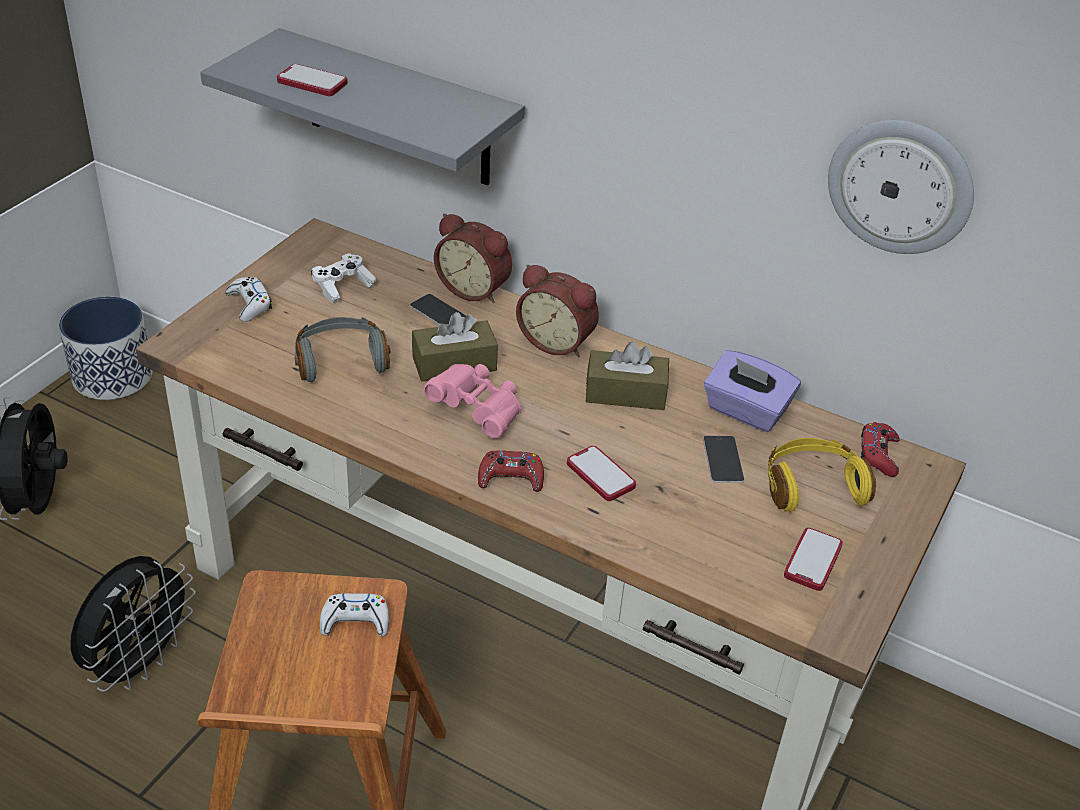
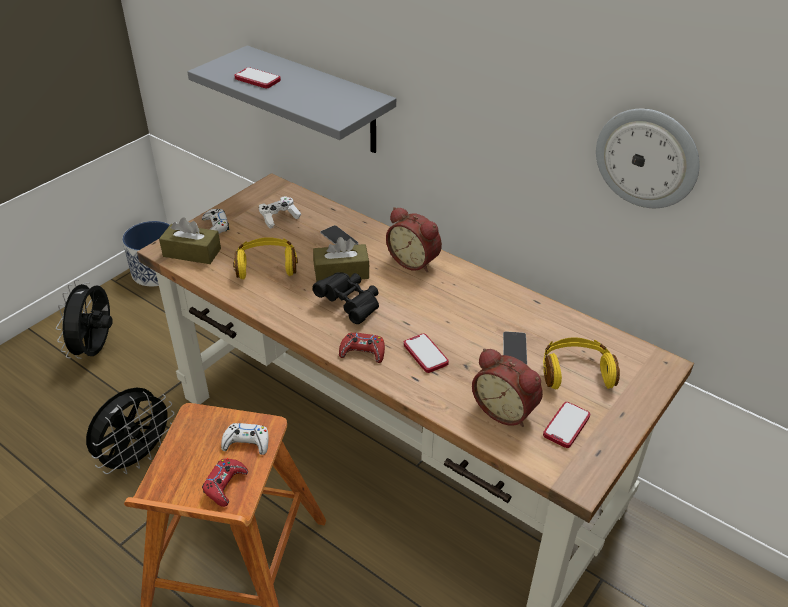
camera: 10 degrees right, 0 degrees up
grey headphones [295,317,390,382] -> yellow headphones [233,237,298,280]
pink binoculars [424,364,522,438] -> black binoculars [312,272,379,324]
alarm clock [434,213,512,303] -> alarm clock moved to [472,348,543,427]
brown tissue box [586,342,669,410] -> brown tissue box moved to [159,217,221,264]
purple tissue box [704,350,801,432] -> none
red game controller [860,422,899,477] -> red game controller moved to [202,458,248,507]

